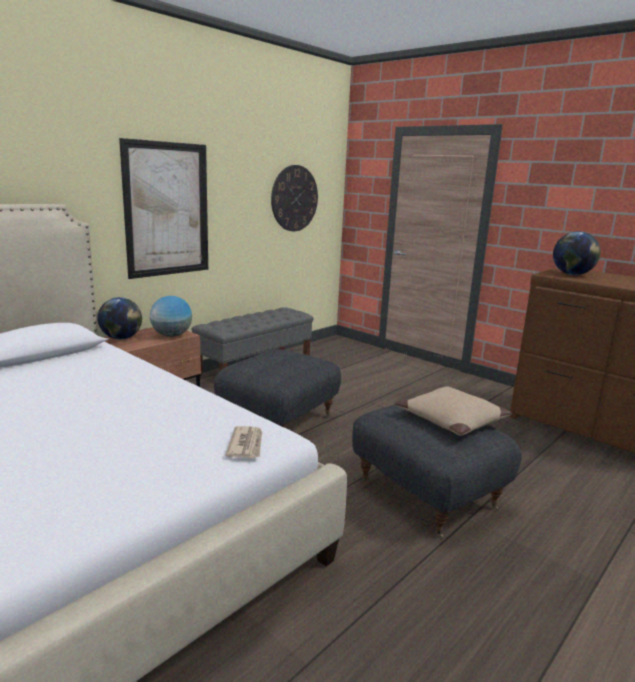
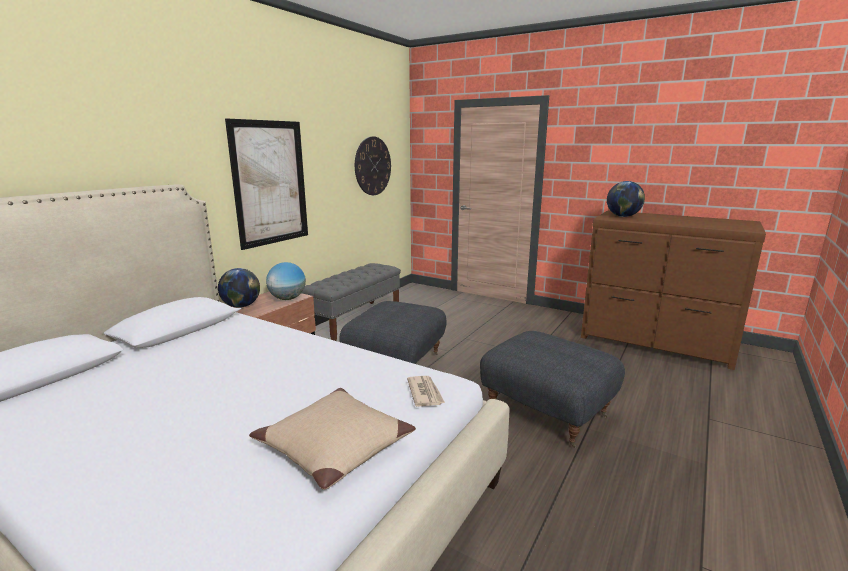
camera: 10 degrees left, 0 degrees up
beige pillow [395,386,512,436] -> beige pillow moved to [249,388,416,490]

